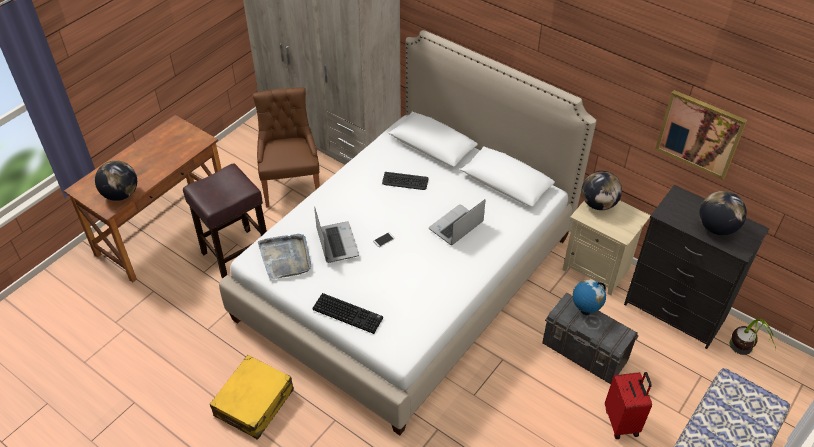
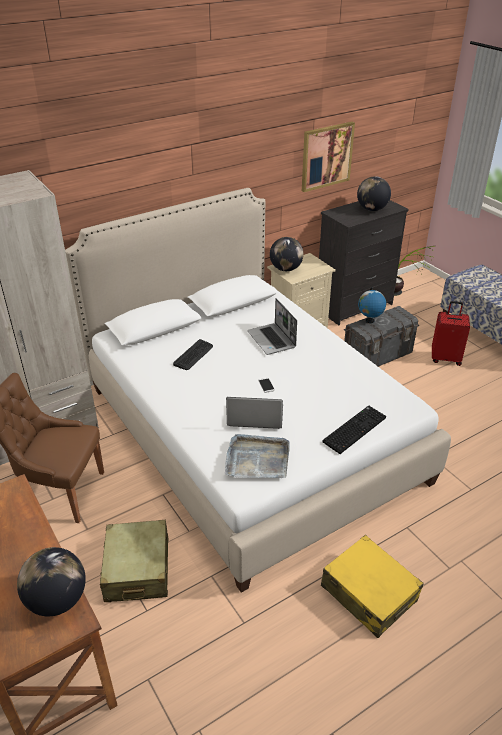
camera: 70 degrees left, 10 degrees down
brown stool [183,163,267,279] -> beige suitcase [100,520,168,602]

